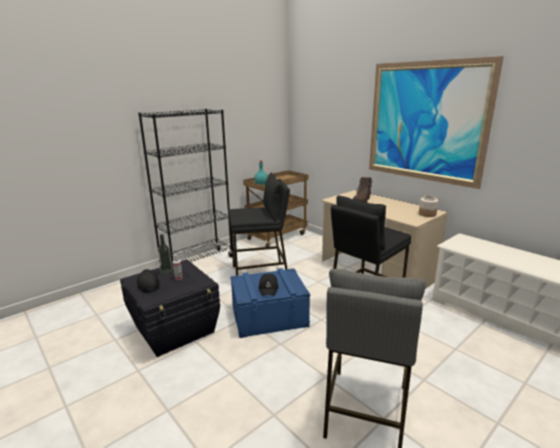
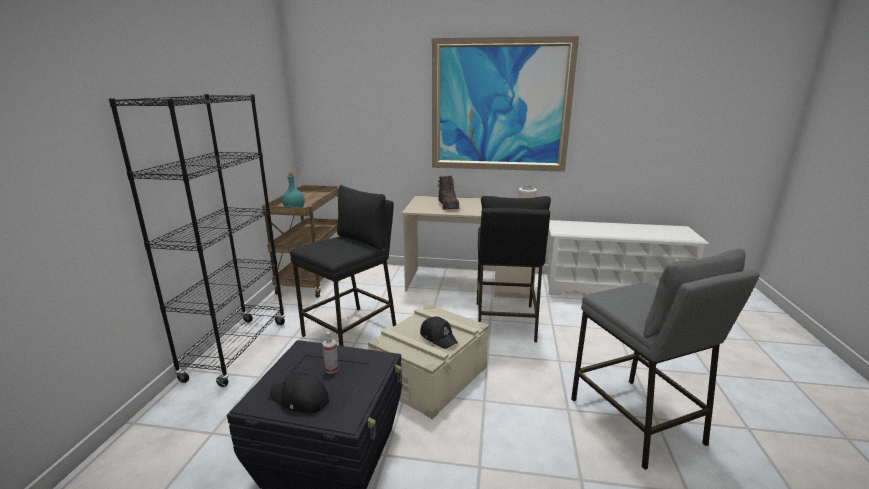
camera: 40 degrees left, 0 degrees up
bottle [158,234,172,274] -> none
blue storage box [230,268,310,338] -> beige storage box [368,304,489,419]

